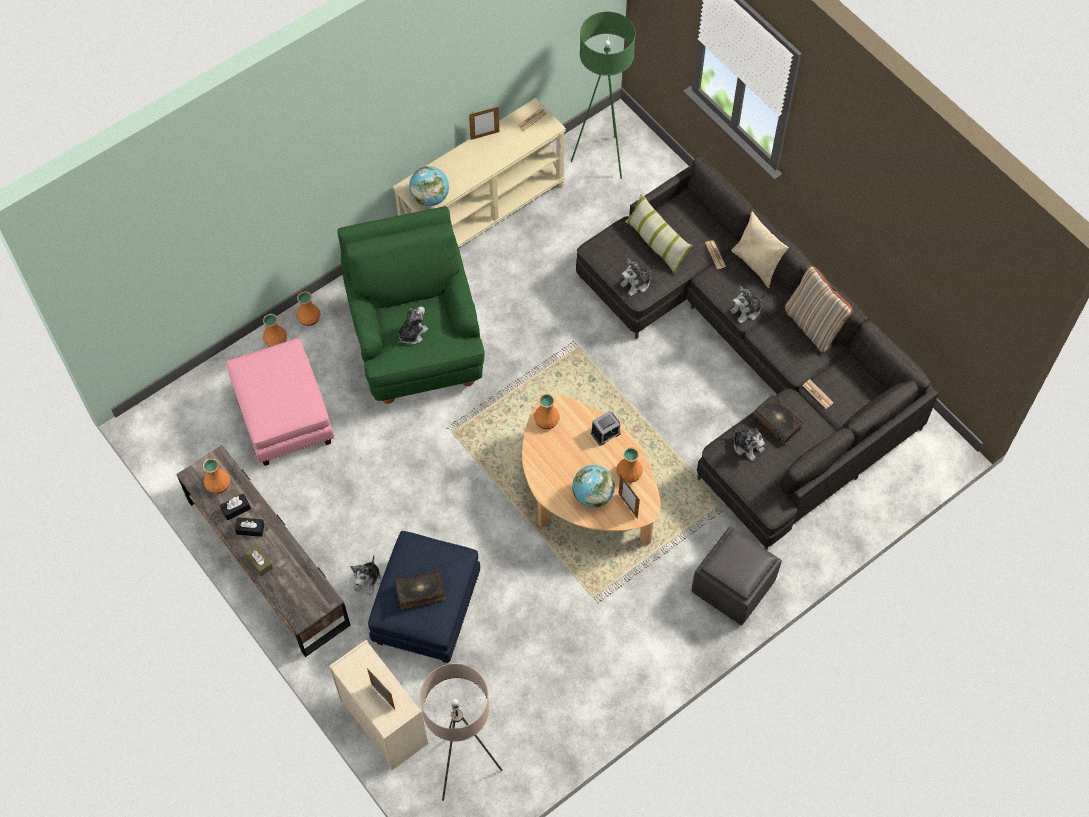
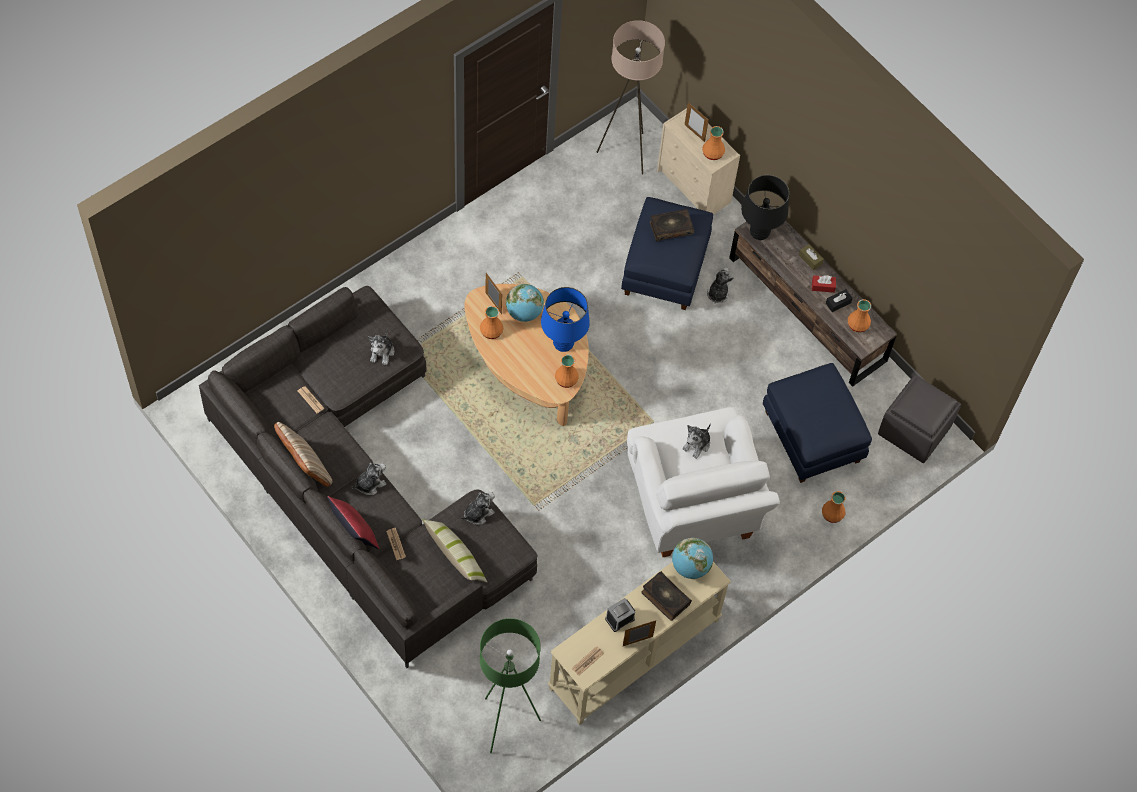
camera: 175 degrees right, 0 degrees up
pink ottoman [226,338,334,466] -> blue ottoman [763,363,872,483]
black tissue box [235,517,264,537] -> red tissue box [812,275,836,293]
orange vase [296,291,321,326] -> orange vase moved to [702,126,725,160]
green armchair [338,206,485,404] -> white armchair [627,407,780,557]
alarm clock [591,411,621,446] -> alarm clock moved to [605,598,635,632]
grey ottoman [692,526,782,625] -> grey ottoman moved to [878,375,961,463]
beige pillow [731,211,789,288] -> red pillow [327,496,380,549]
plush toy [732,426,765,461] -> plush toy turned 120 degrees counterclockwise [368,330,394,365]
book [752,395,803,445] -> book moved to [641,571,692,621]
none -> blue table lamp [541,287,590,352]
none -> black table lamp [741,175,789,240]

